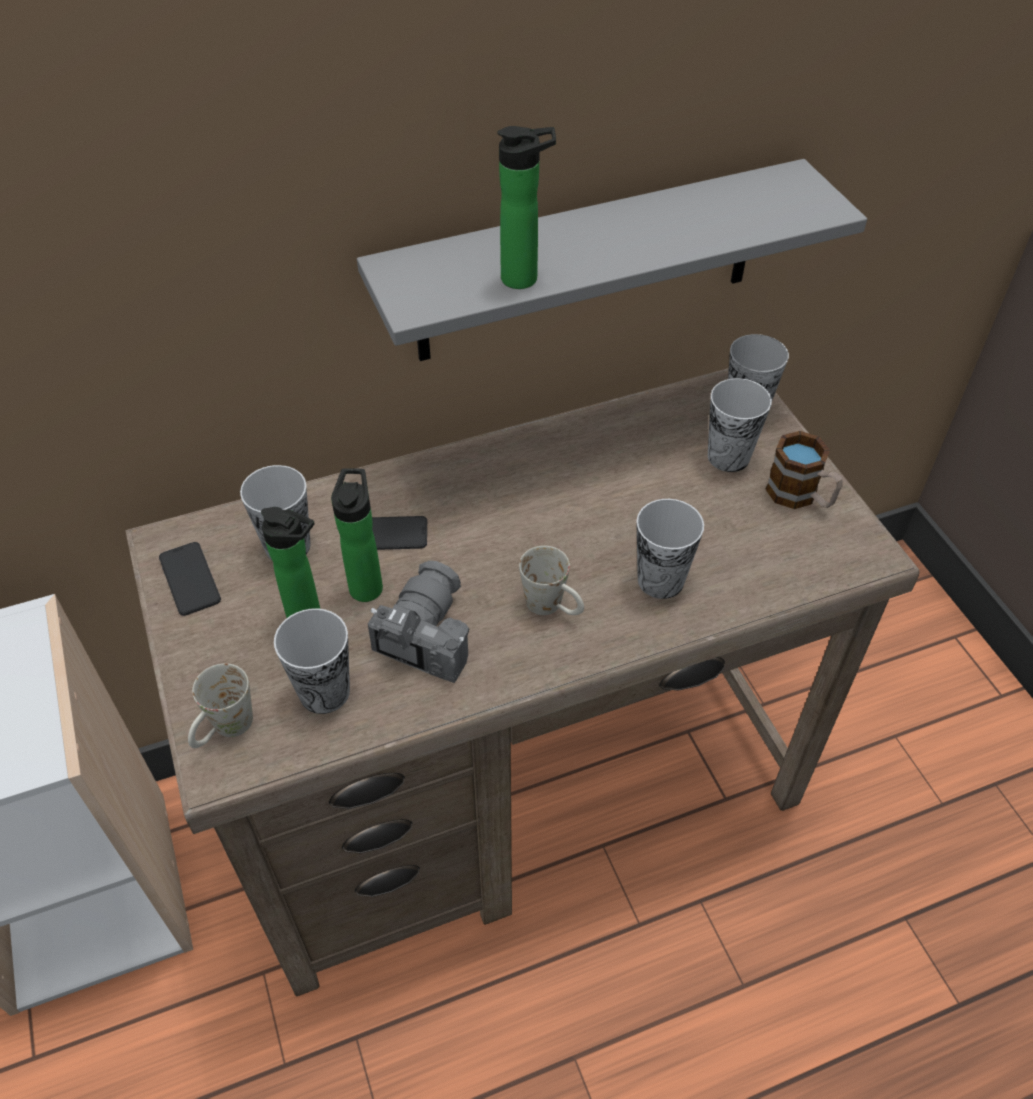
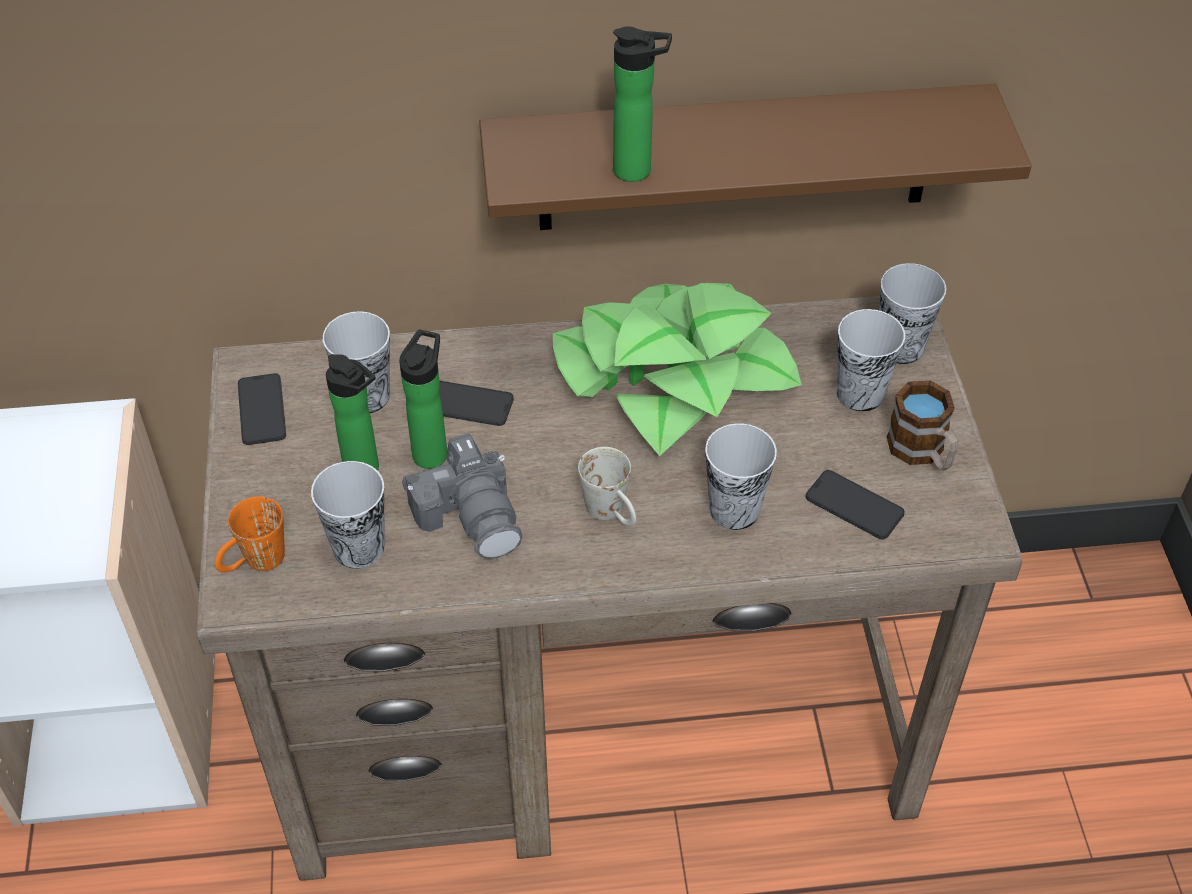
camera: 15 degrees right, 0 degrees up
white mug [188,663,253,748] -> orange mug [215,496,285,573]
grey shelf [357,159,867,361] -> brown shelf [479,84,1032,230]
camera [368,561,469,683] -> camera turned 120 degrees clockwise [402,433,523,558]
none -> potted plant [553,283,802,456]
none -> phone [806,470,905,539]

